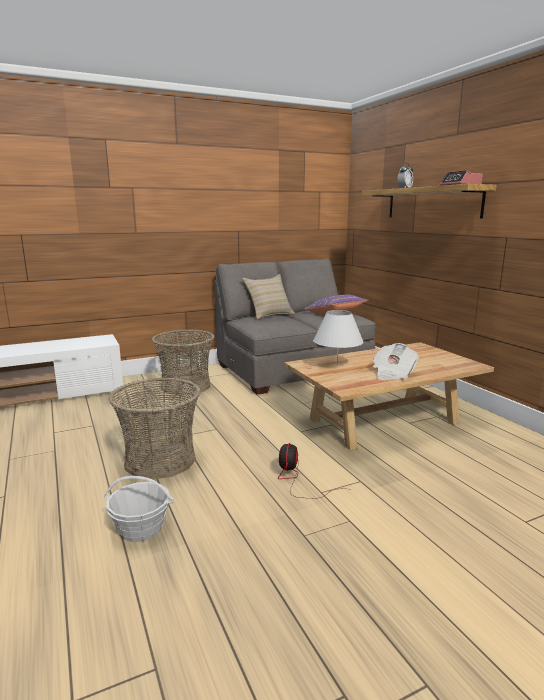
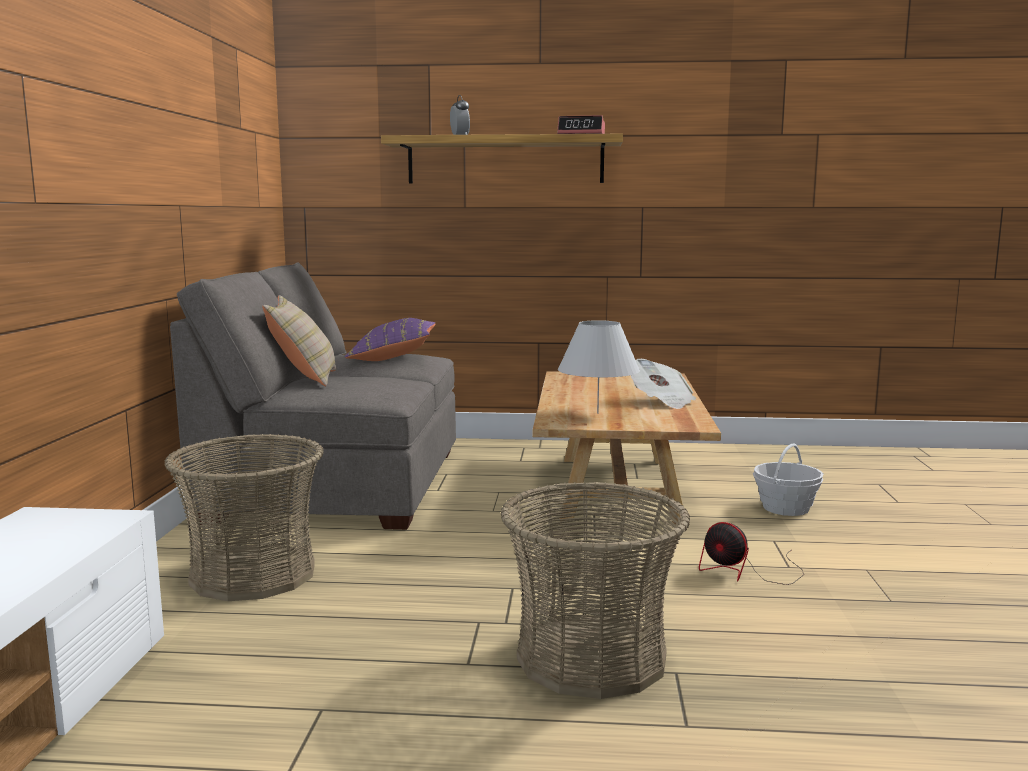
camera: 60 degrees left, 5 degrees down
basket [104,476,173,542] -> basket moved to [753,444,824,516]

